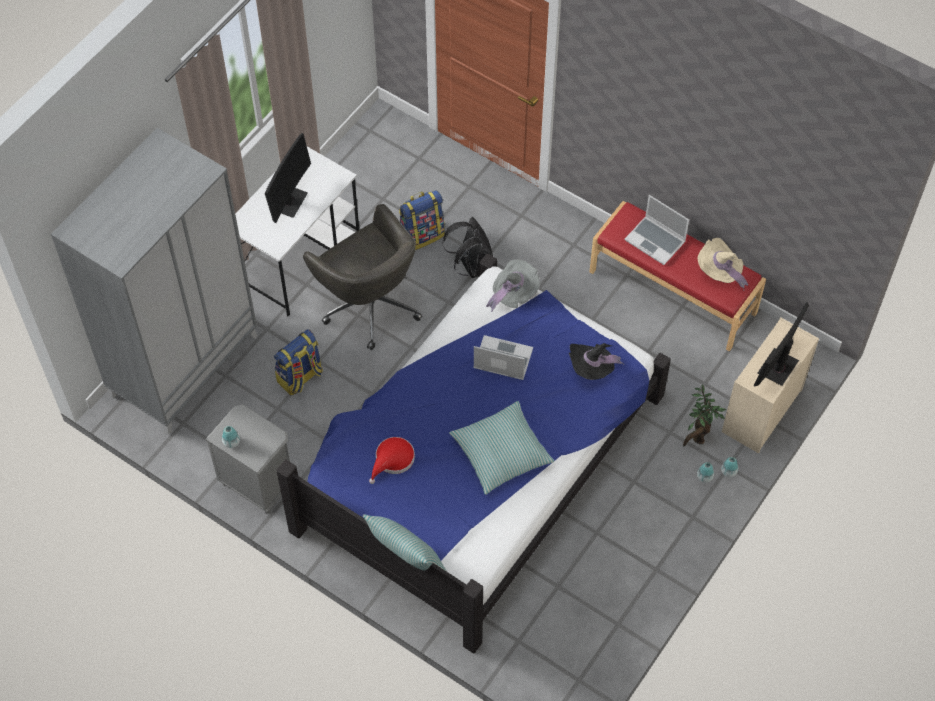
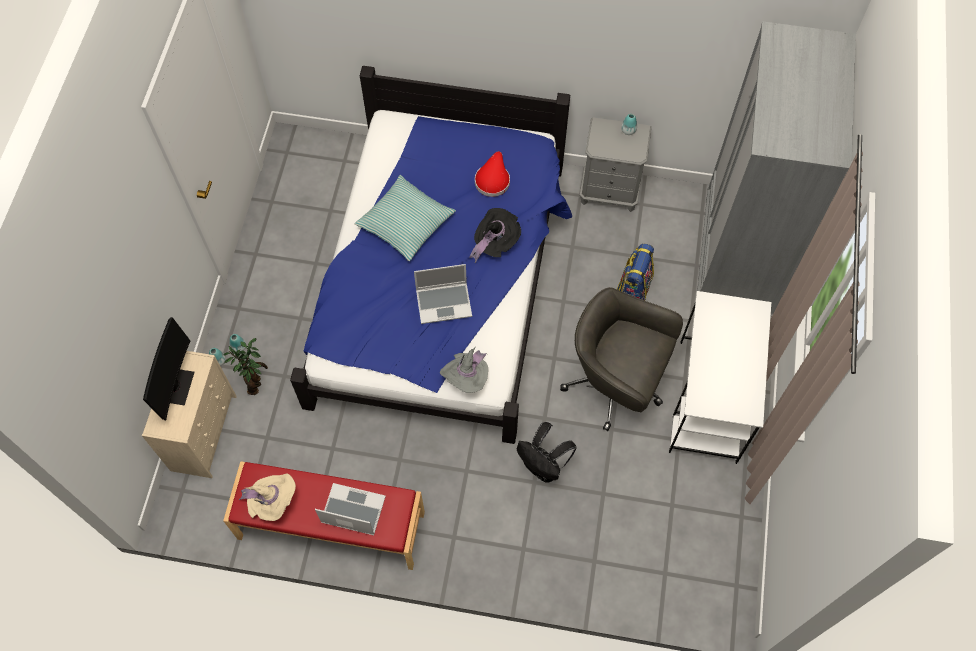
camera: 155 degrees right, 5 degrees up
monitor [265,133,311,223] -> none
pillow [363,514,447,572] -> none
backpack [399,190,445,250] -> none
black hat [569,343,624,380] -> black hat moved to [469,208,521,263]

